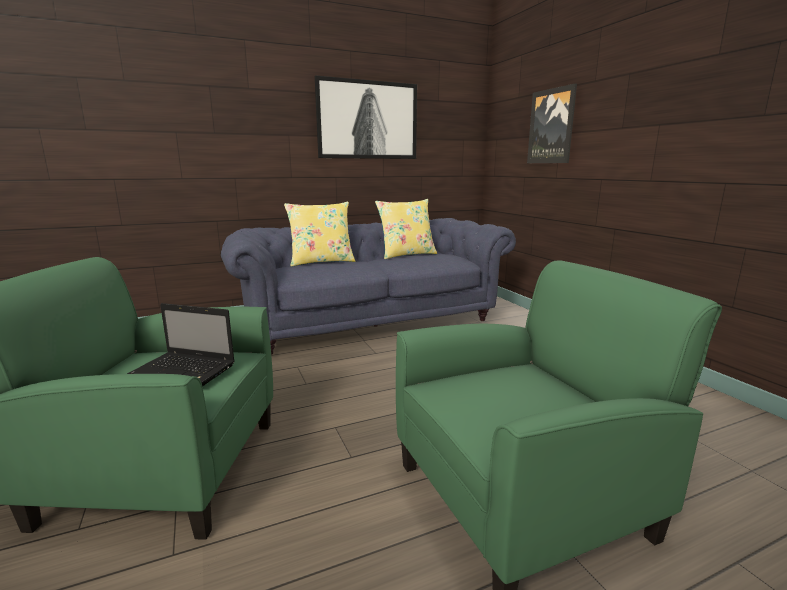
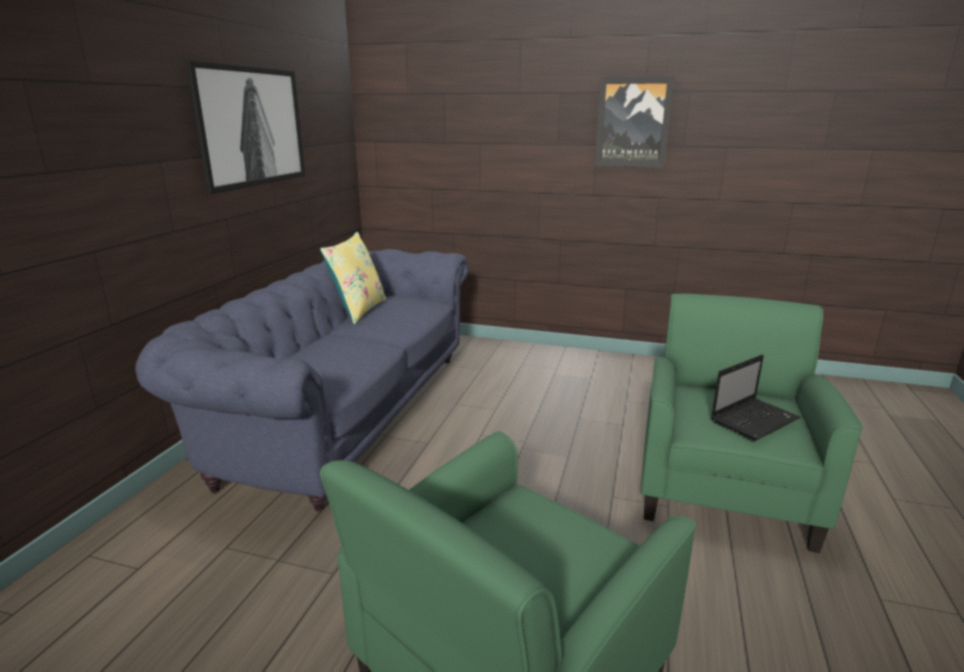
camera: 50 degrees left, 5 degrees up
laptop [127,303,235,386] -> laptop moved to [711,354,800,441]
yellow pillow [284,202,355,267] -> none
picture [527,83,577,163] -> picture moved to [595,76,674,168]

